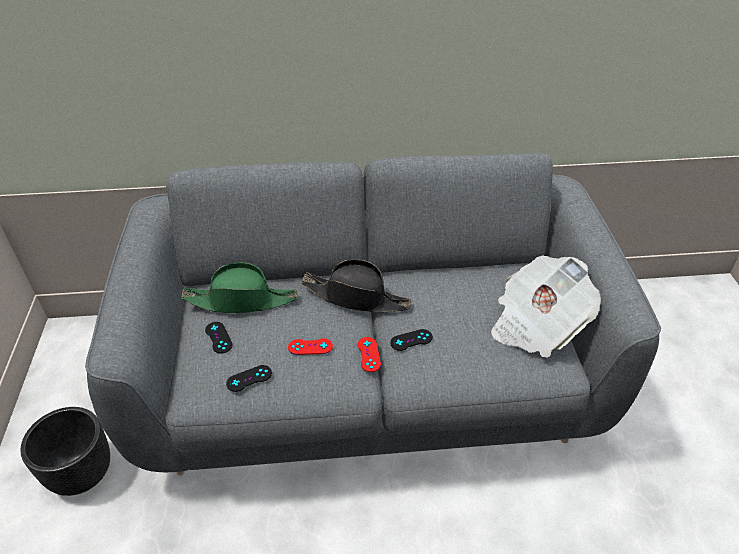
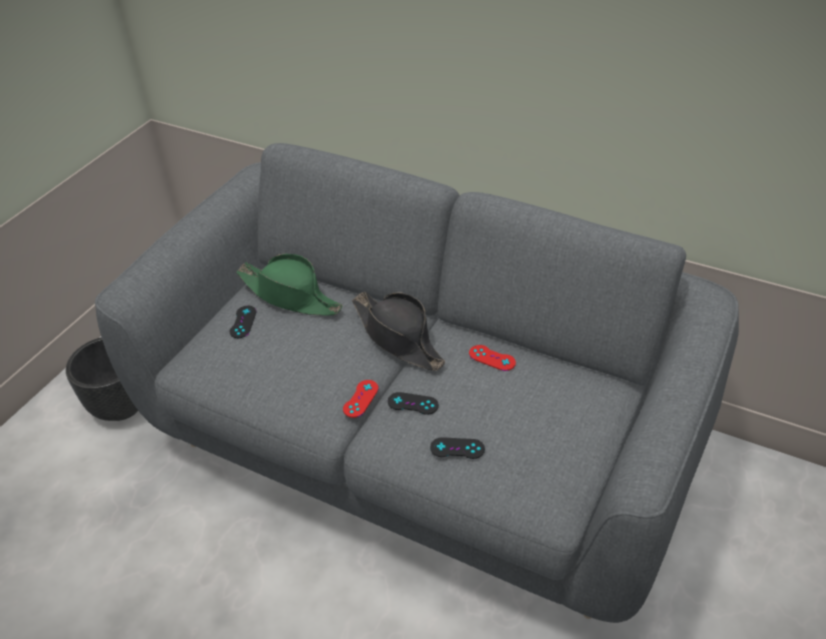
camera: 35 degrees right, 0 degrees up
black game controller [226,365,272,392] -> black game controller moved to [430,437,485,459]
red game controller [288,338,333,355] -> red game controller moved to [469,345,516,371]
newspaper [491,255,601,358] -> none

